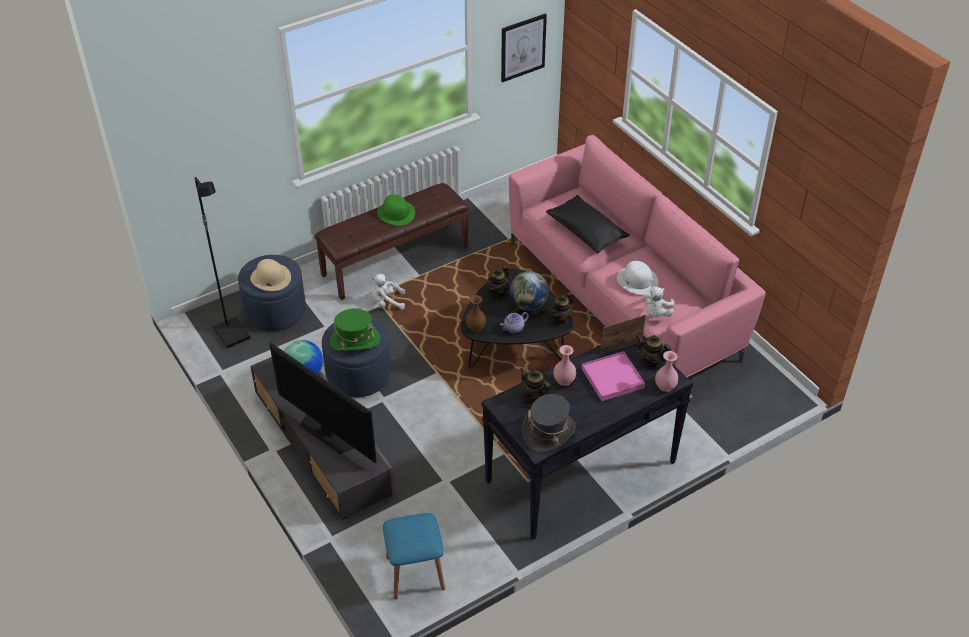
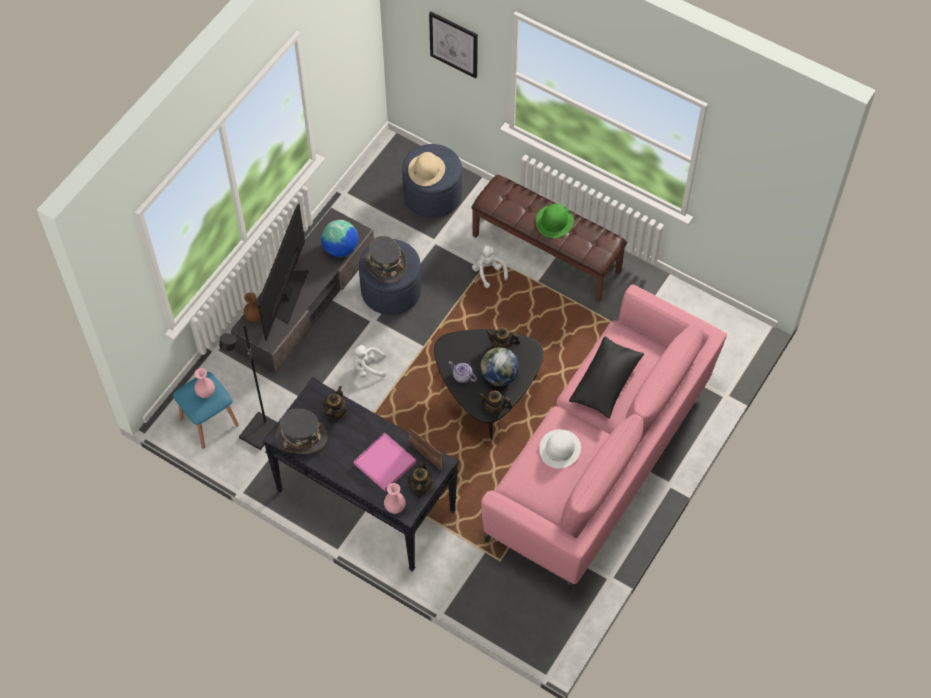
camera: 65 degrees right, 15 degrees up
black floor lamp [195,177,250,348] -> black floor lamp moved to [219,323,278,450]
green hat [330,309,381,351] -> grey hat [364,236,407,283]
brown vase [466,295,486,332] -> brown vase moved to [244,292,261,322]
picture [501,14,547,82] -> picture moved to [429,11,478,78]
pink vase [553,345,576,386] -> pink vase moved to [194,368,215,398]
white plush toy [643,287,675,317] -> white plush toy moved to [352,345,386,378]

